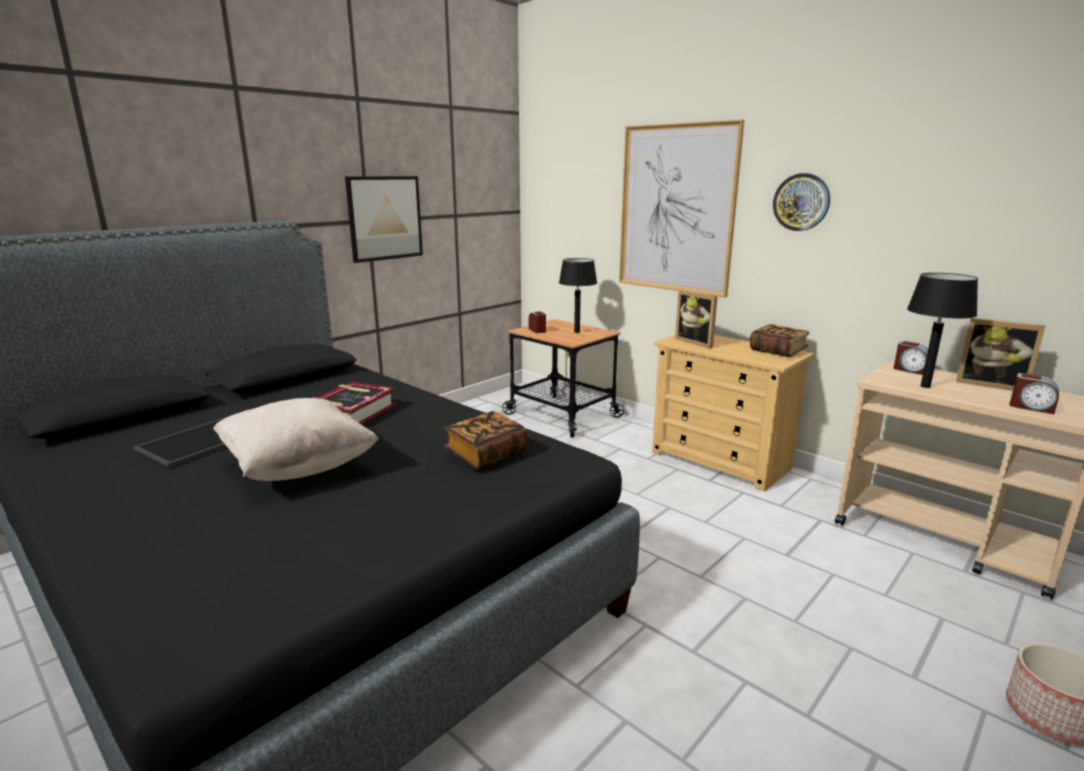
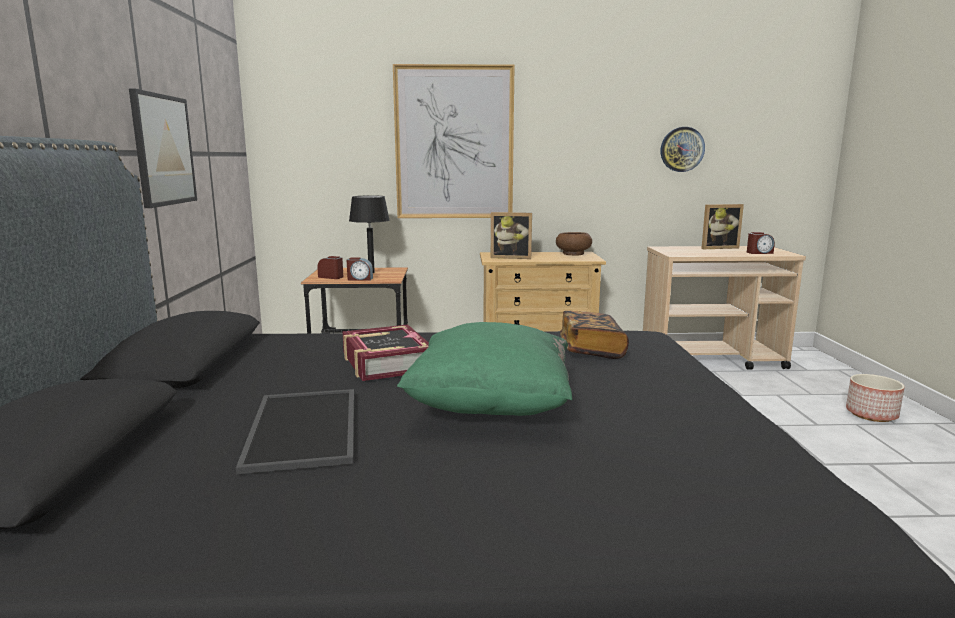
camera: 45 degrees left, 5 degrees down
beige pillow [213,398,379,481] -> green pillow [397,322,572,416]
book [750,324,809,357] -> brown bowl [556,232,592,256]
wall clock [773,173,830,231] -> wall clock moved to [661,127,705,172]
alarm clock [894,341,929,375] -> alarm clock moved to [347,257,373,281]
black table lamp [907,273,978,388] -> none

